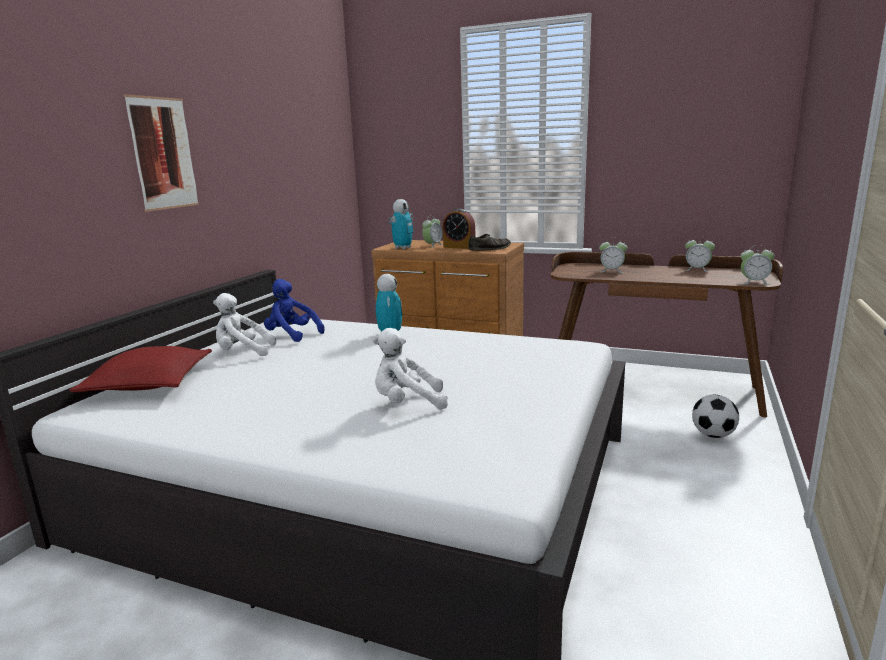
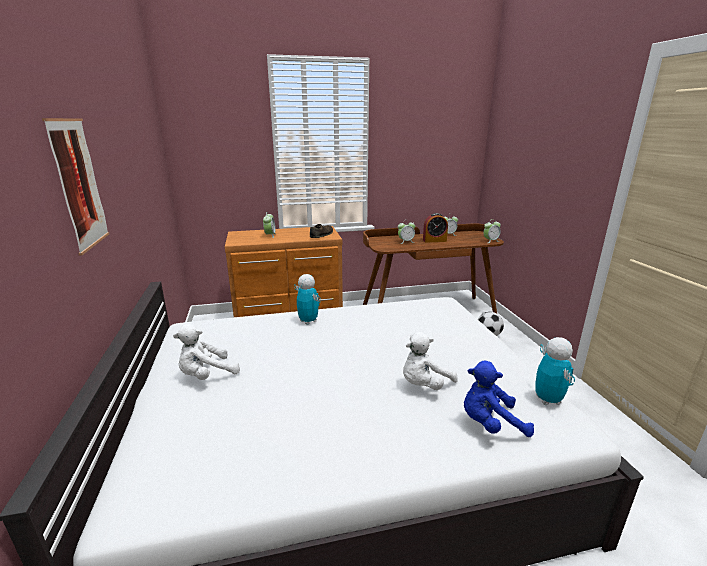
camera: 35 degrees left, 5 degrees up
red pillow [69,346,212,392] -> none
blue plush toy [264,279,325,342] -> blue plush toy moved to [464,361,534,437]
toy robot [389,199,413,249] -> toy robot moved to [535,337,575,405]
alarm clock [443,208,475,249] -> alarm clock moved to [423,213,448,243]

